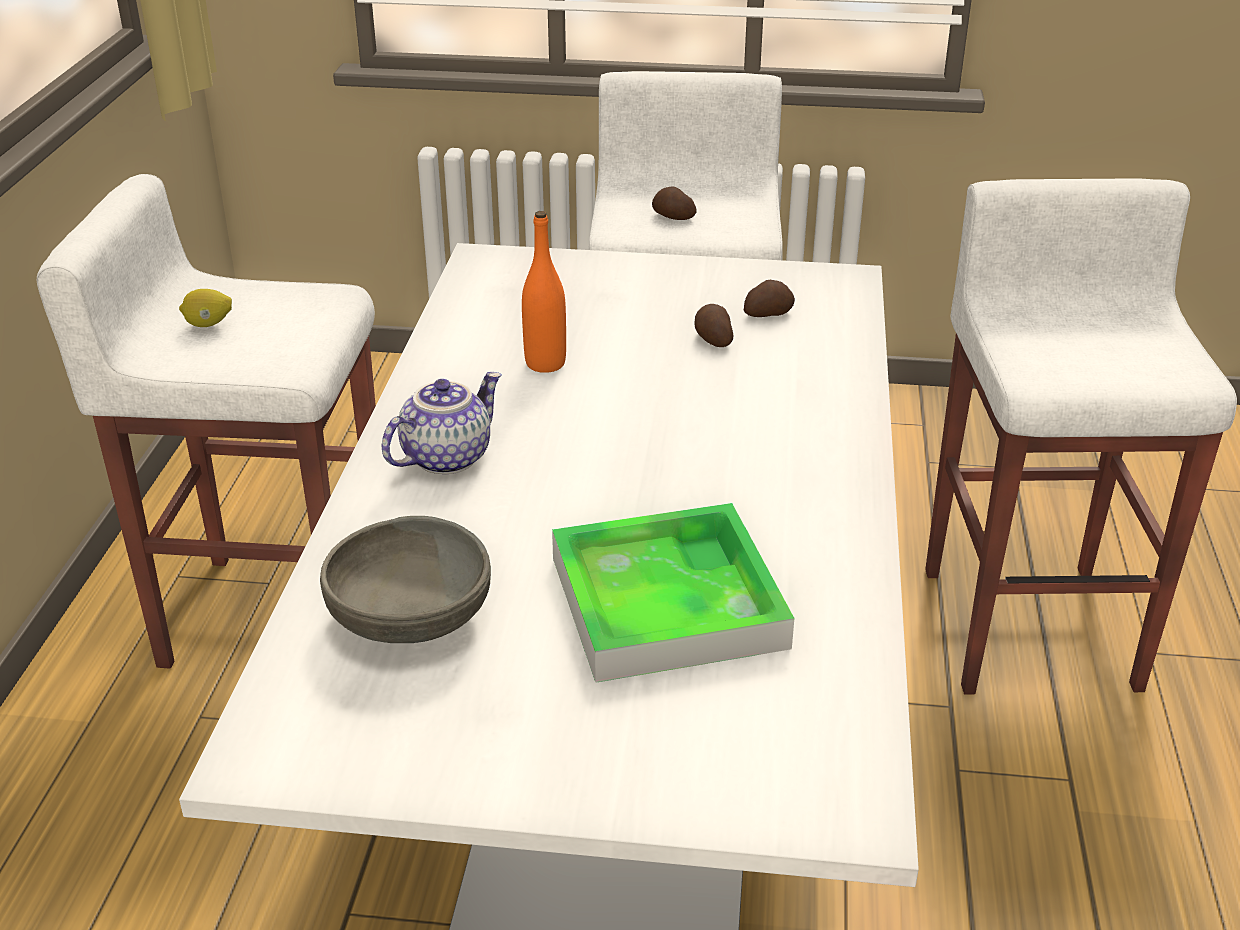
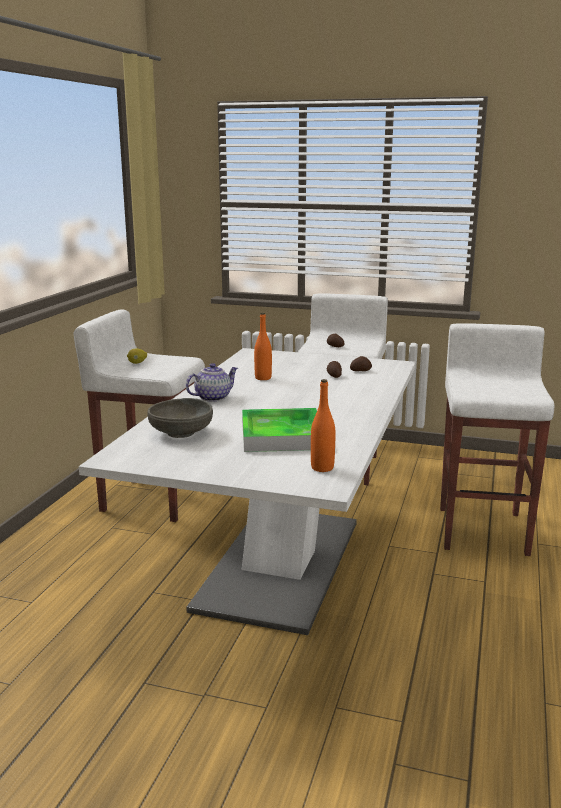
camera: 10 degrees right, 15 degrees down
none -> orange bottle [311,379,335,472]

